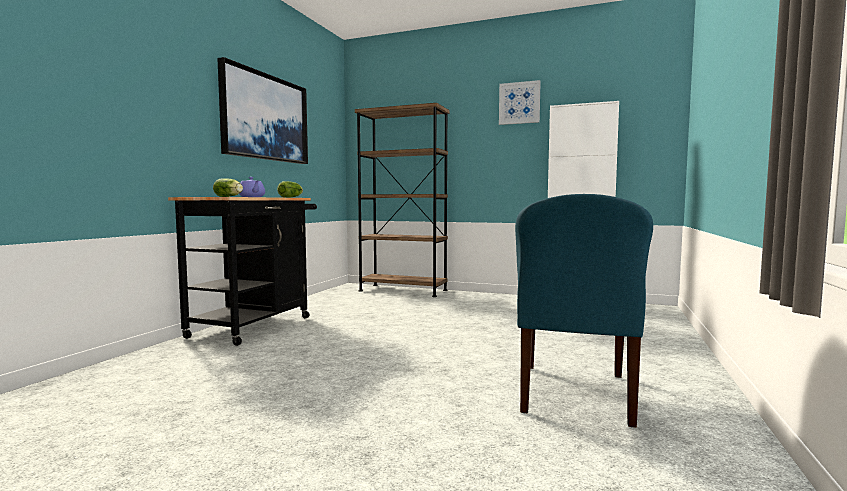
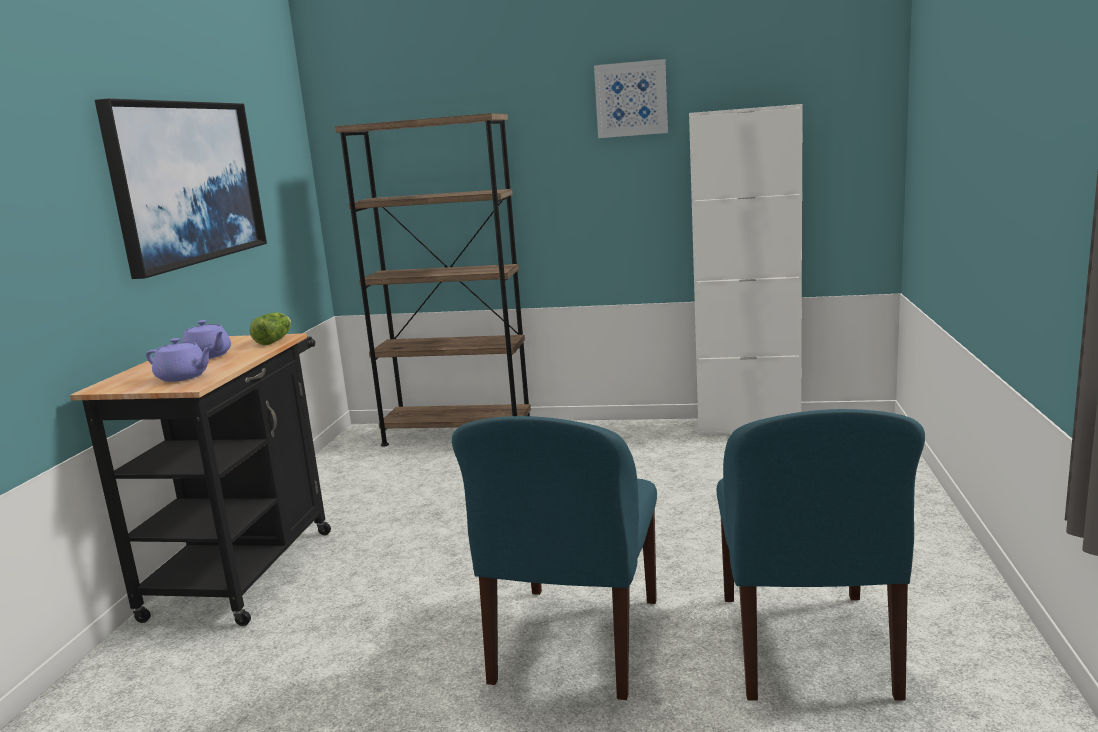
camera: 10 degrees left, 10 degrees up
lettuce [213,178,243,197] -> purple teapot [146,338,213,382]
none -> blue chair [452,416,657,700]

